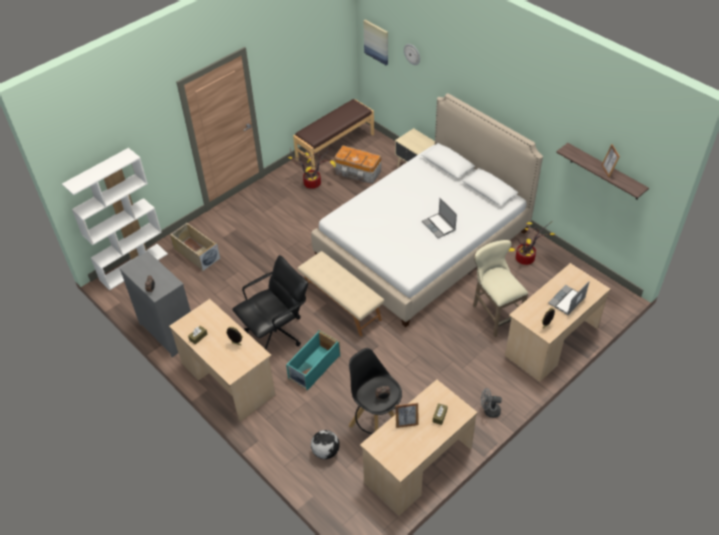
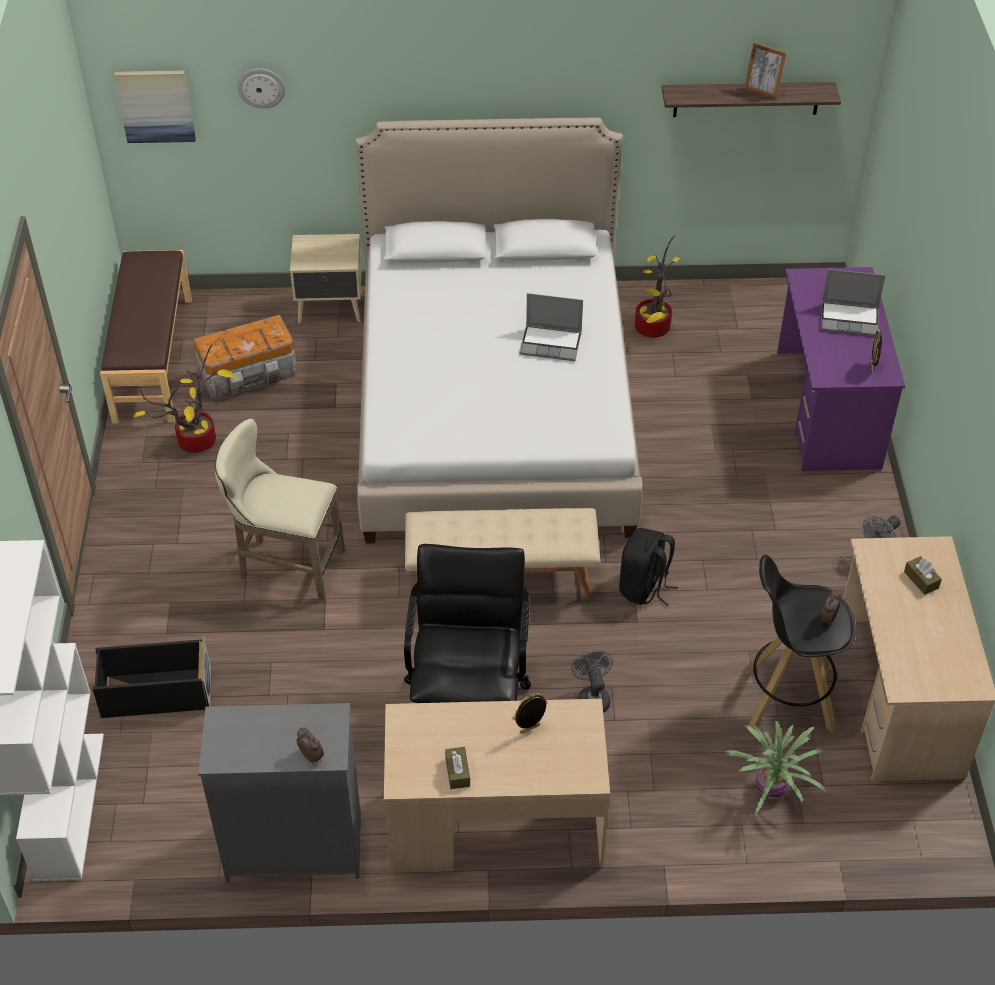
camera: 50 degrees left, 0 degrees up
beige storage box [170,223,221,271] -> black storage box [92,637,211,718]
turquoise storage box [286,329,340,391] -> grey fan [571,650,613,713]
globe [311,430,340,459] -> potted plant [725,720,827,815]
picture frame [395,403,419,428] -> none
beige stool [473,240,528,337] -> beige stool moved to [215,418,345,600]
beige desk [505,263,611,382] -> purple desk [777,267,905,471]
laptop [548,281,590,315] -> laptop turned 75 degrees counterclockwise [821,269,886,336]
none -> black backpack [619,528,678,606]

